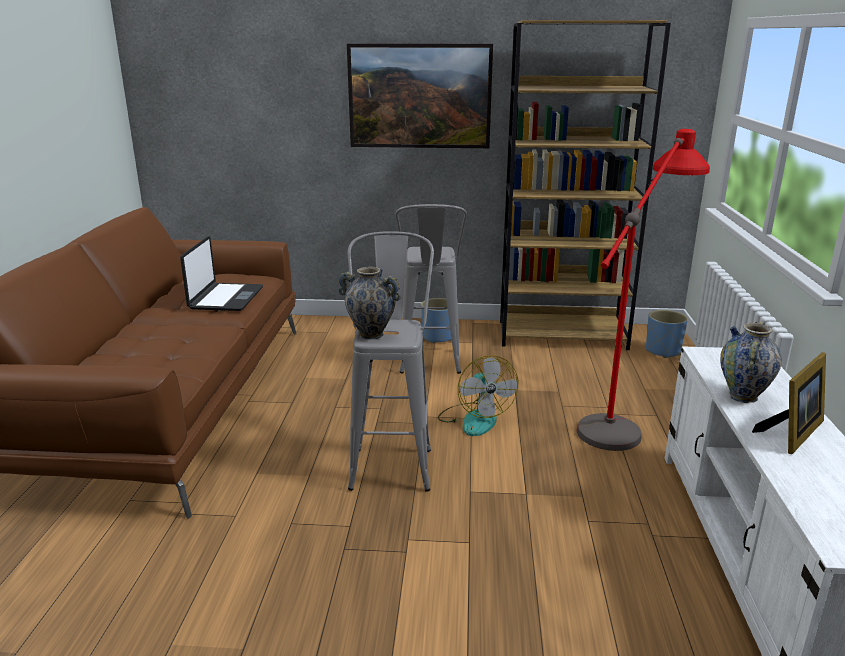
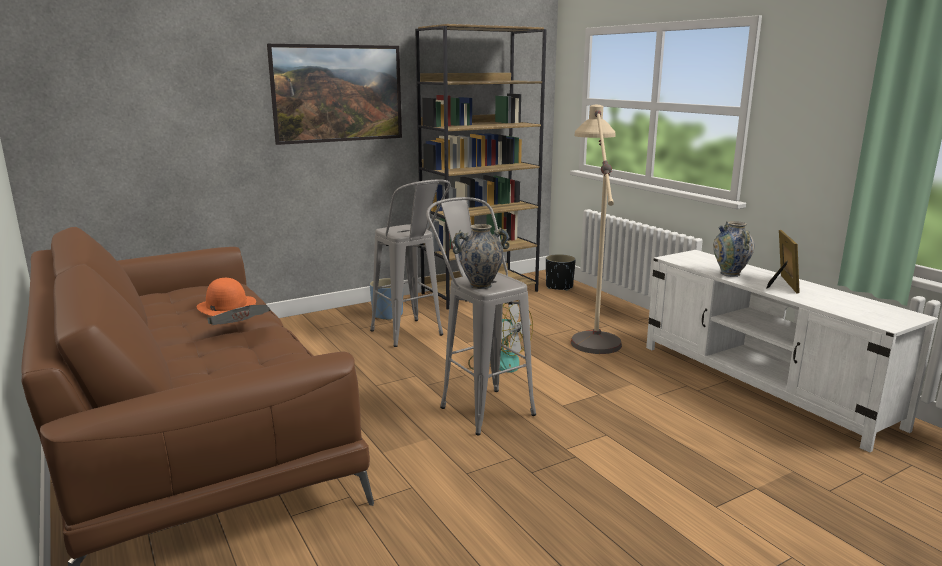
camera: 35 degrees left, 5 degrees down
laptop [180,236,263,311] -> orange hat [196,278,256,316]
red floor lamp [577,129,710,451] -> beige floor lamp [571,105,622,354]
blue planter [646,310,688,358] -> black planter [546,254,576,291]
none -> newspaper [207,305,270,325]

